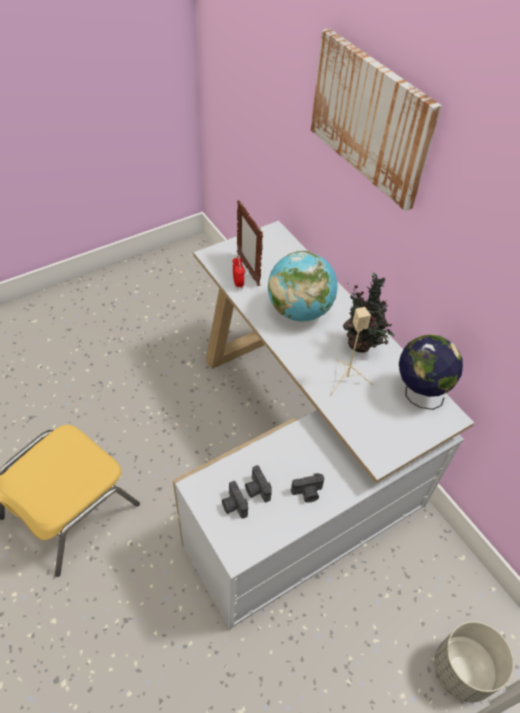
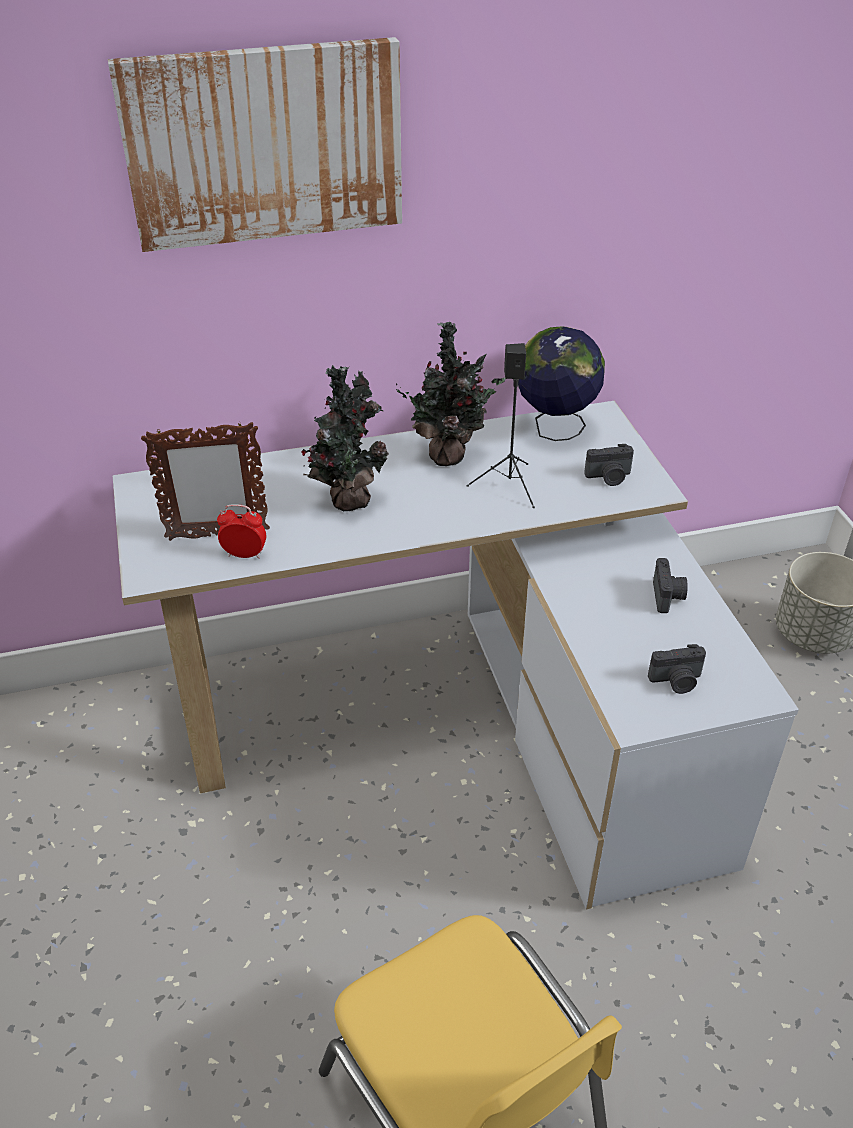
camera: 70 degrees left, 10 degrees down
camera [245,465,272,502] -> camera moved to [584,444,634,486]
globe [268,251,337,321] -> potted plant [301,365,389,511]
beige speaker [330,307,373,396] -> black speaker [467,343,535,508]

